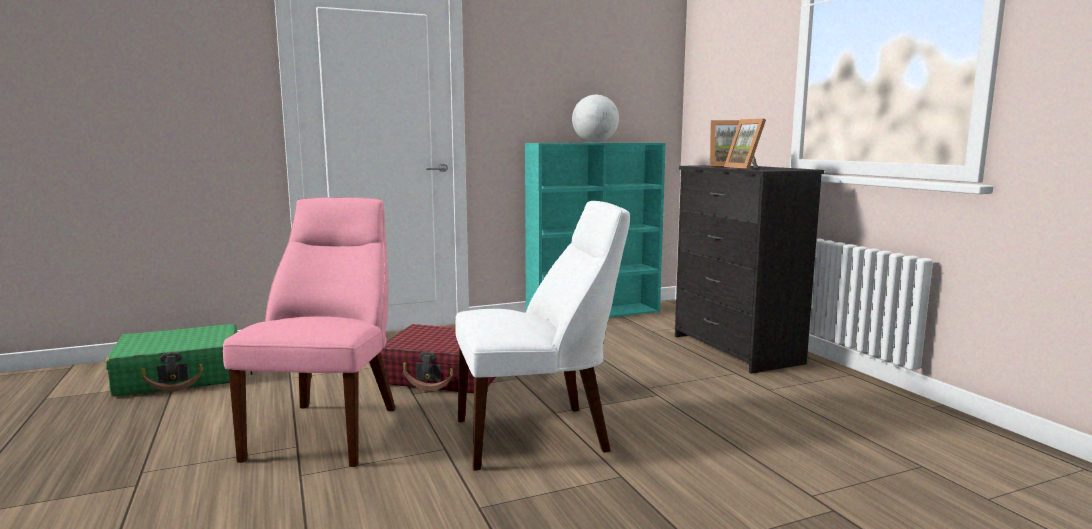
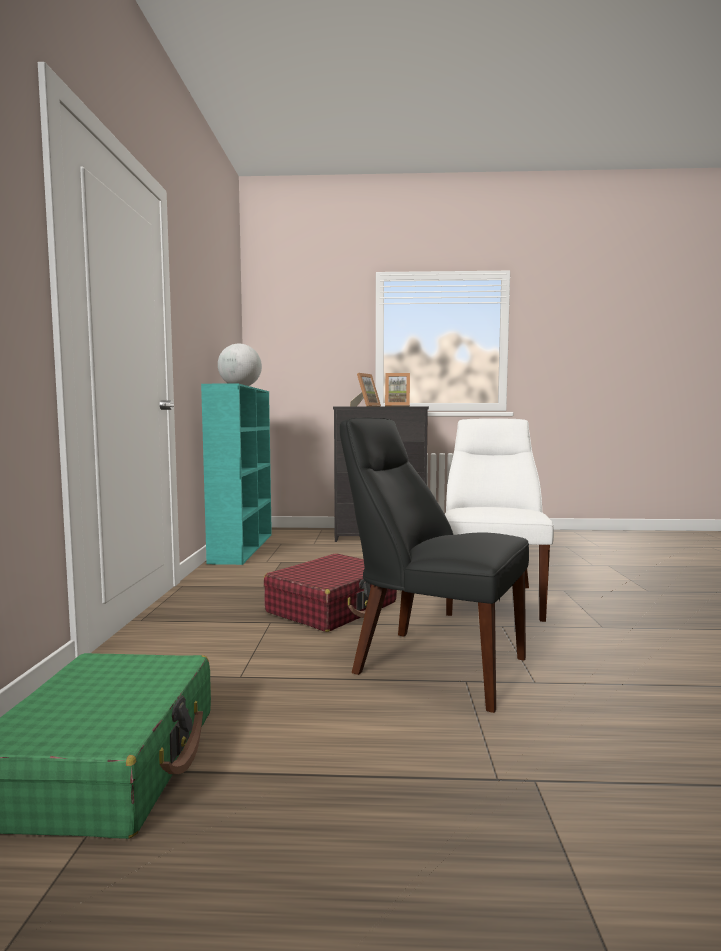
camera: 65 degrees left, 5 degrees down
pink chair [223,197,396,467] -> black chair [340,418,529,713]

